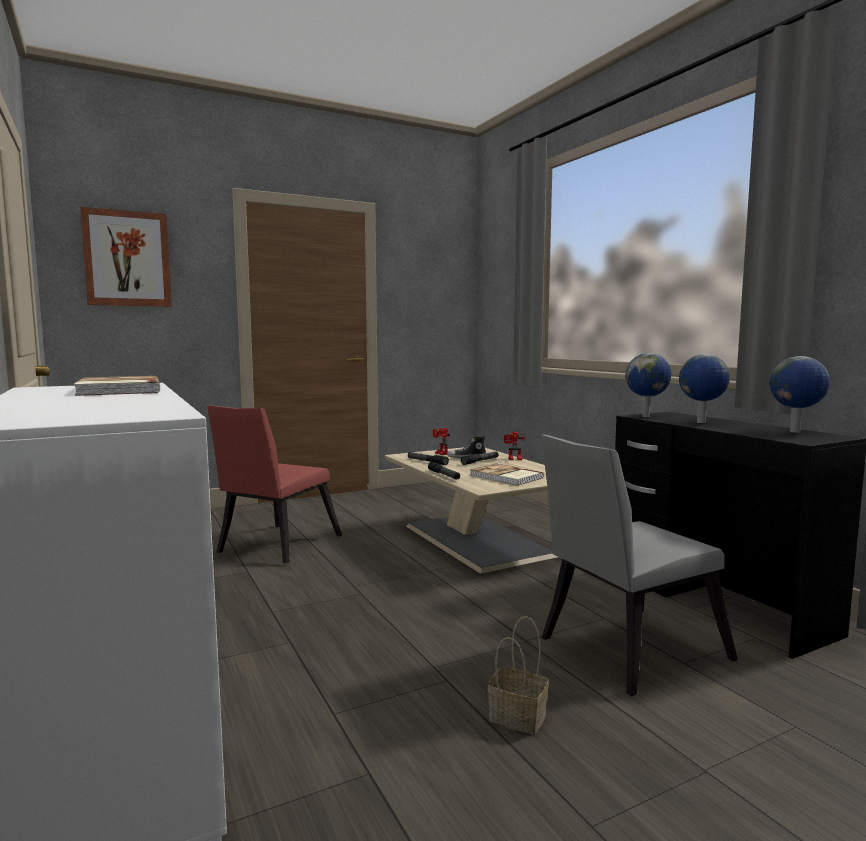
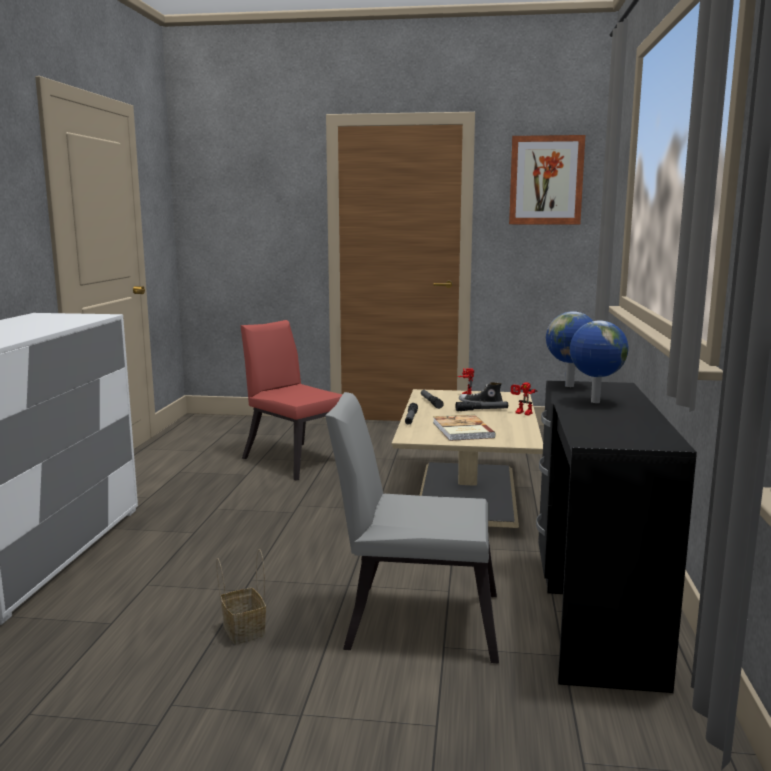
camera: 35 degrees right, 5 degrees up
book [74,376,160,396] -> none
picture [80,207,172,307] -> picture moved to [509,135,585,224]
red chair [207,405,342,564] -> red chair turned 75 degrees clockwise [240,320,342,481]
globe [769,356,830,433] -> none

